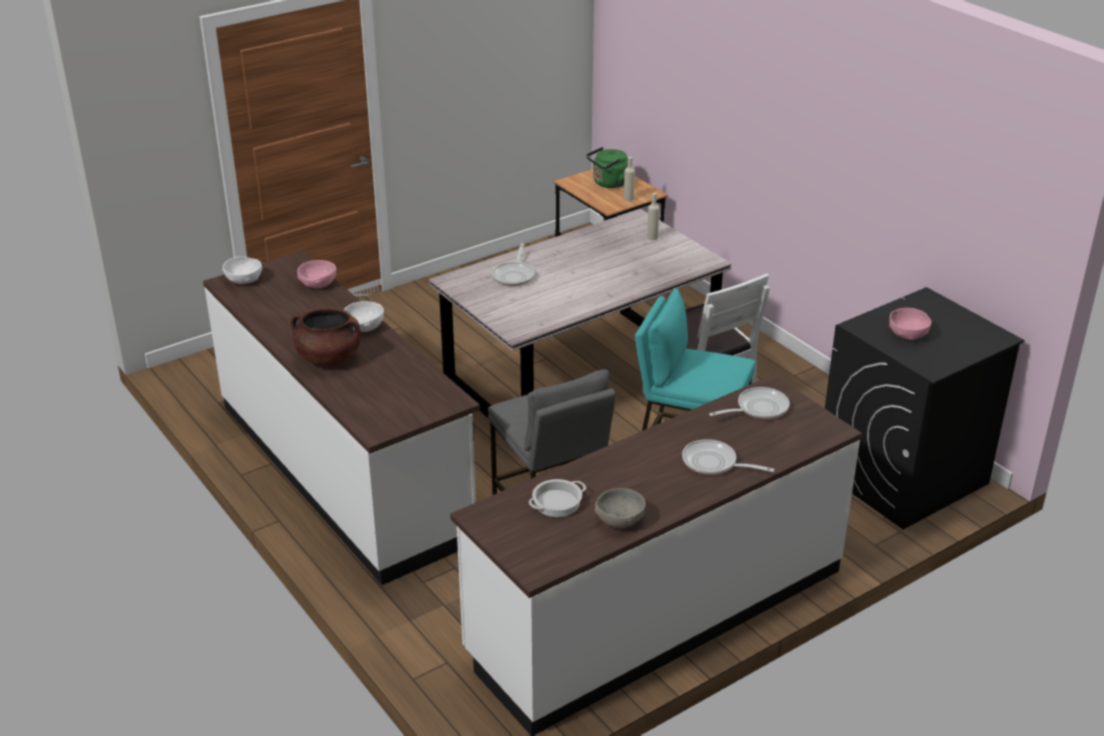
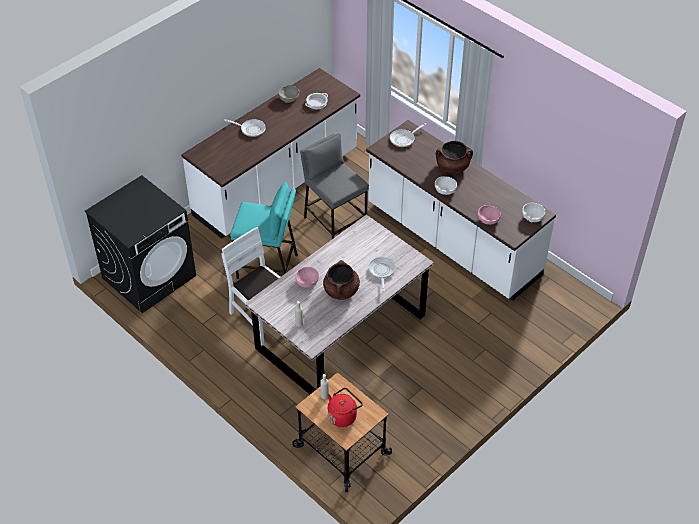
camera: 170 degrees right, 15 degrees up
green kettle [586,147,628,188] -> red kettle [328,388,363,427]
frying pan [709,387,790,419] -> frying pan moved to [390,123,427,147]
pink bowl [889,308,931,340] -> pink bowl moved to [296,267,319,288]
none -> brown cooking pot [323,260,360,300]

